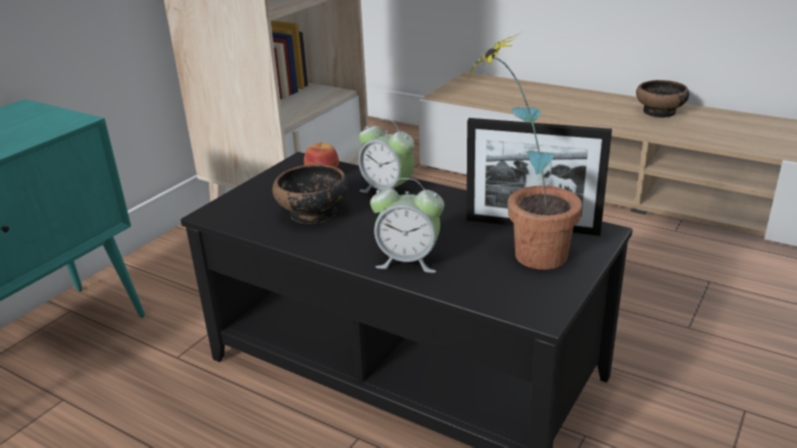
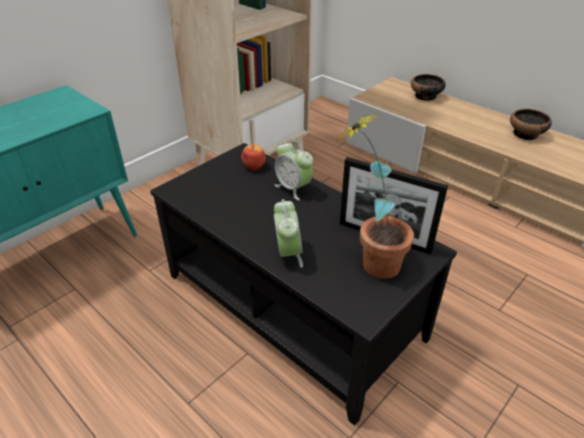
camera: 10 degrees right, 10 degrees up
bowl [272,164,349,224] -> bowl moved to [411,74,446,101]
alarm clock [370,178,444,273] -> alarm clock turned 120 degrees counterclockwise [274,199,303,268]

